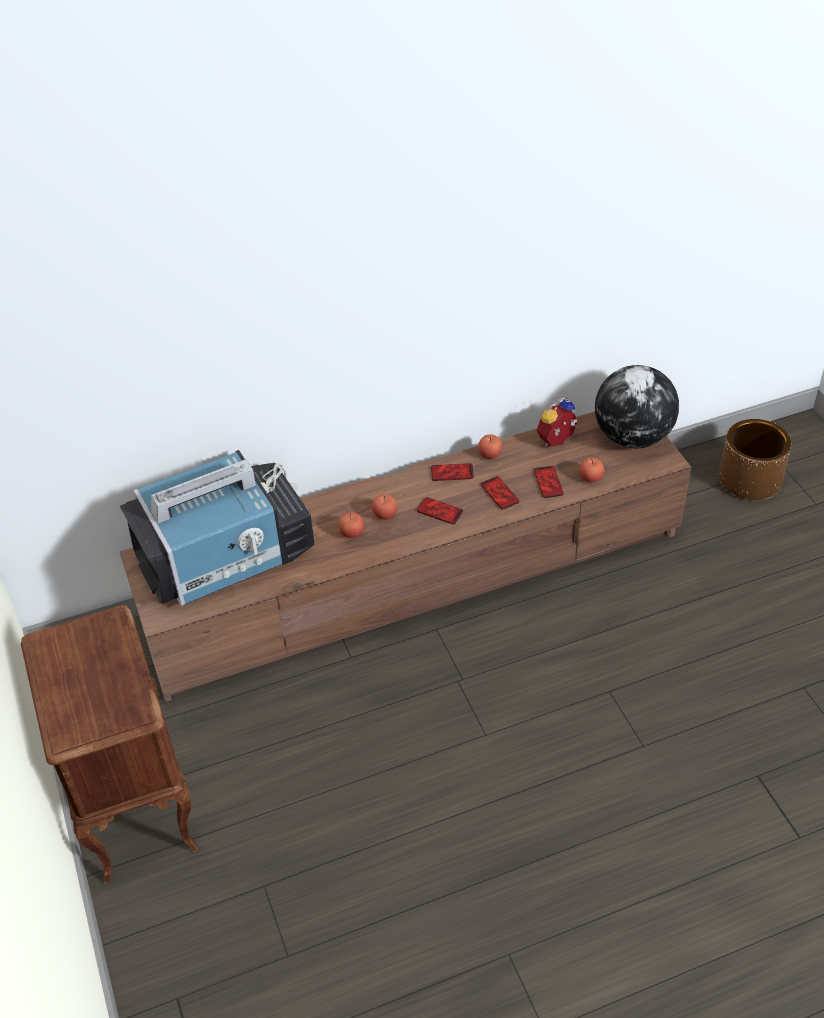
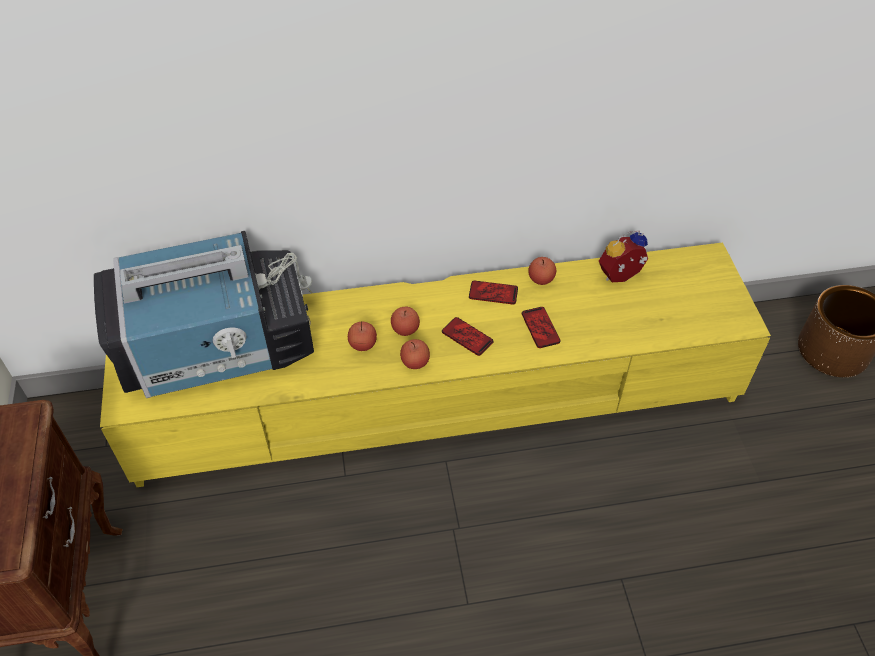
camera: 10 degrees right, 5 degrees up
brown tv stand [120,411,691,702] -> yellow tv stand [100,242,771,487]
phone [534,466,564,498] -> none
apple [579,457,604,482] -> apple moved to [400,339,430,369]
globe [595,365,679,449] -> none

